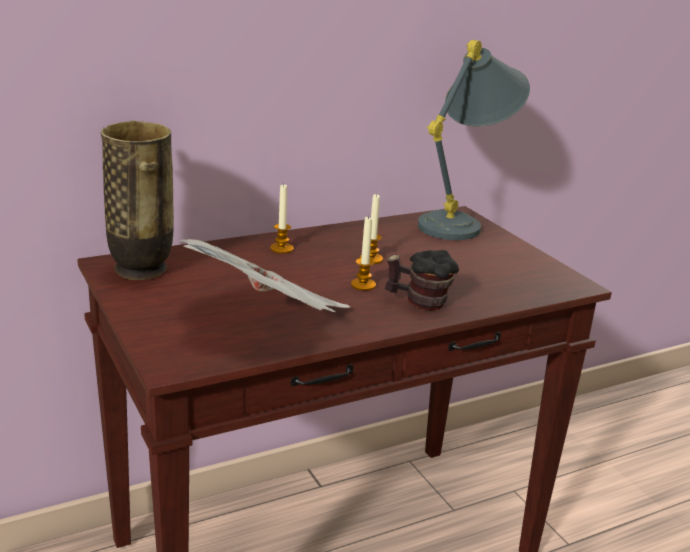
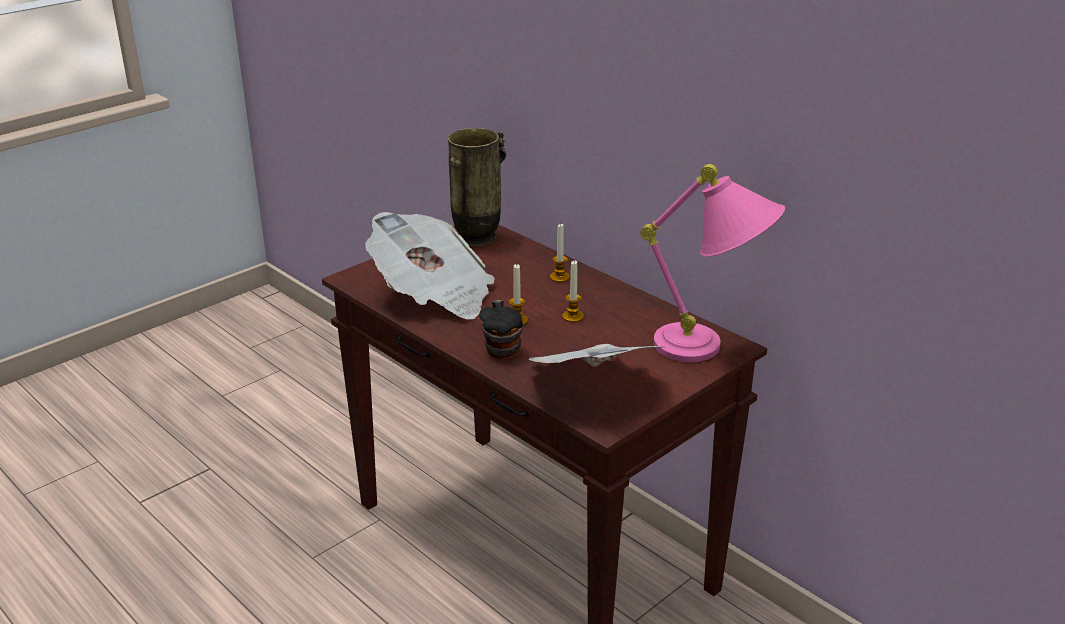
camera: 75 degrees right, 5 degrees up
grey table lamp [418,40,530,240] -> pink table lamp [640,164,785,362]
none -> newspaper [528,344,662,367]

